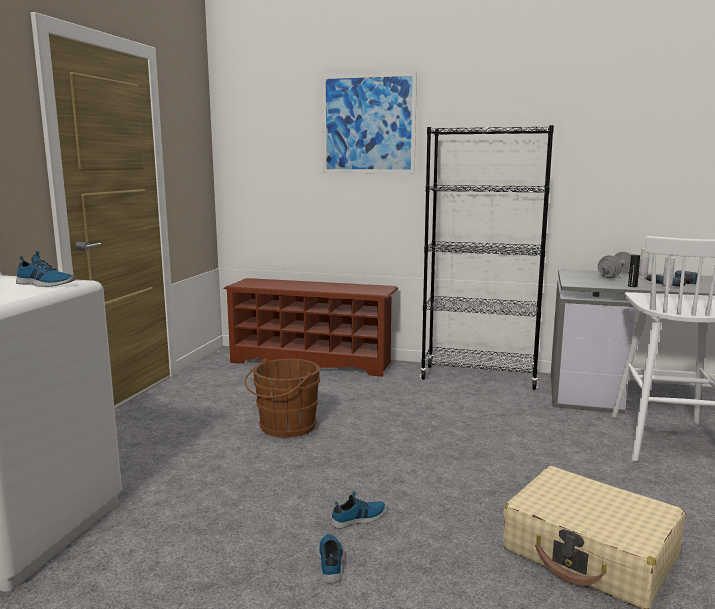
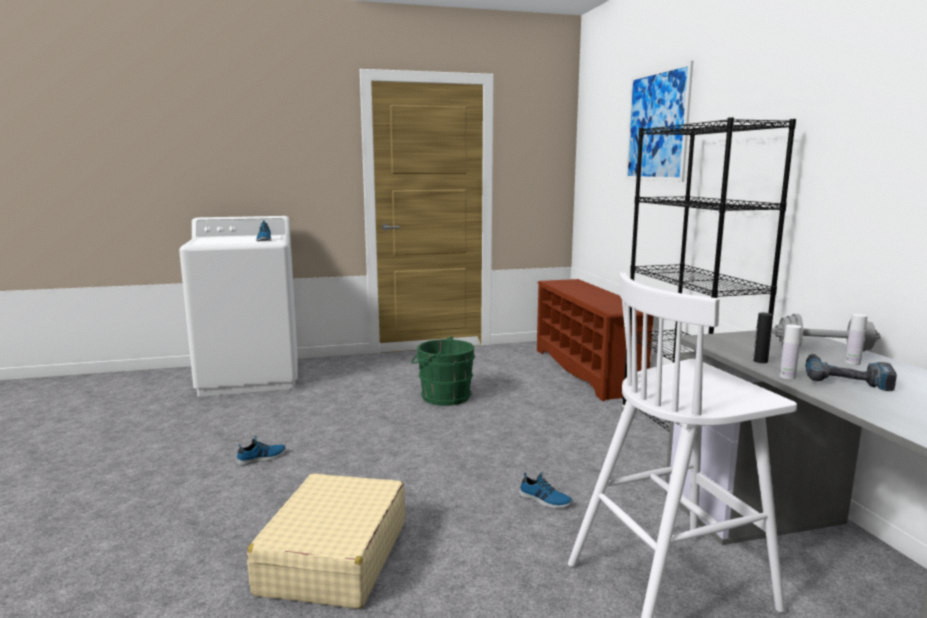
camera: 60 degrees right, 0 degrees up
brown bucket [244,358,320,437] -> green bucket [411,336,475,406]
shoe [331,491,386,529] -> shoe moved to [519,472,573,508]

